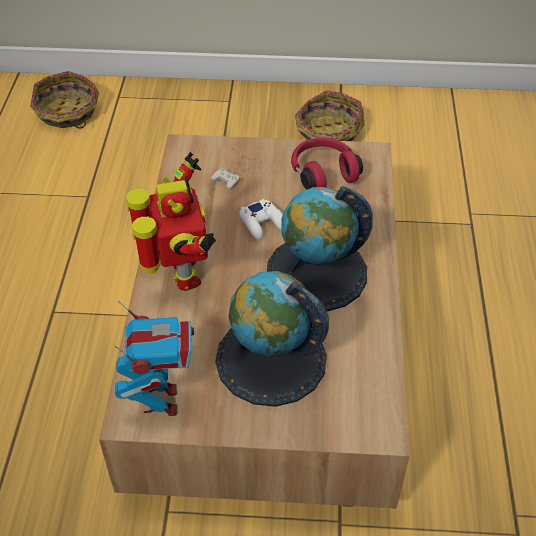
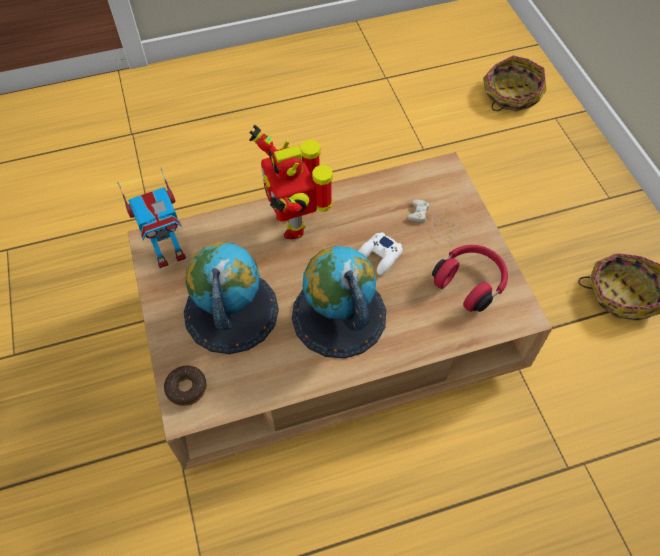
camera: 70 degrees right, 10 degrees up
toy robot [126,152,216,291] -> toy robot turned 105 degrees clockwise [249,125,333,239]
none -> donut [164,366,207,406]

